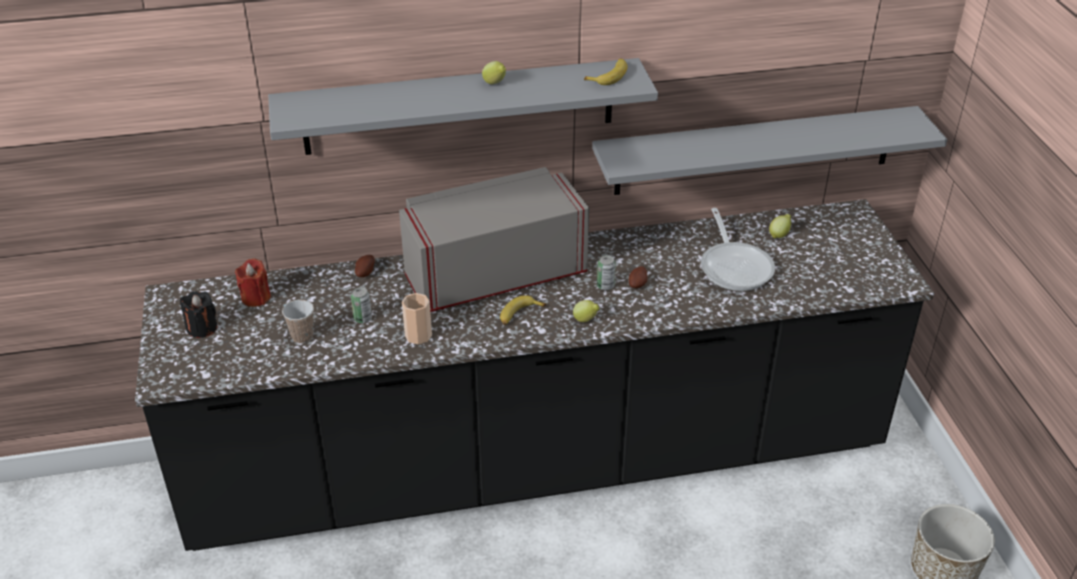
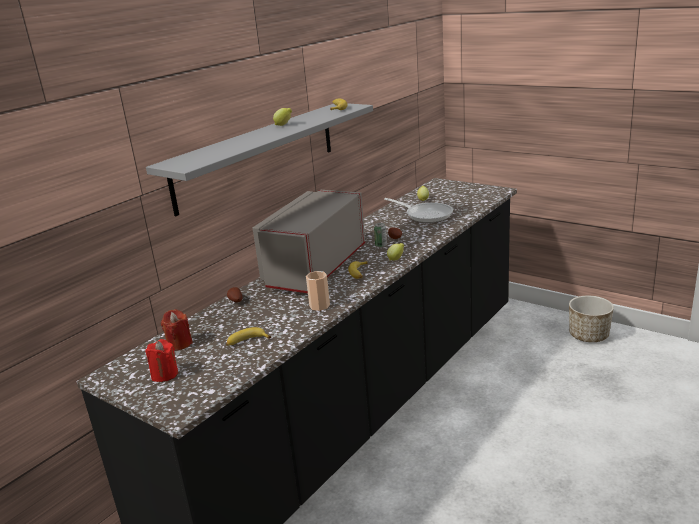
camera: 40 degrees left, 15 degrees down
black candle [180,291,218,338] -> red candle [145,339,178,382]
cup [282,300,314,343] -> banana [226,327,271,346]
can [351,287,372,323] -> none
grey shelf [592,106,947,195] -> none

